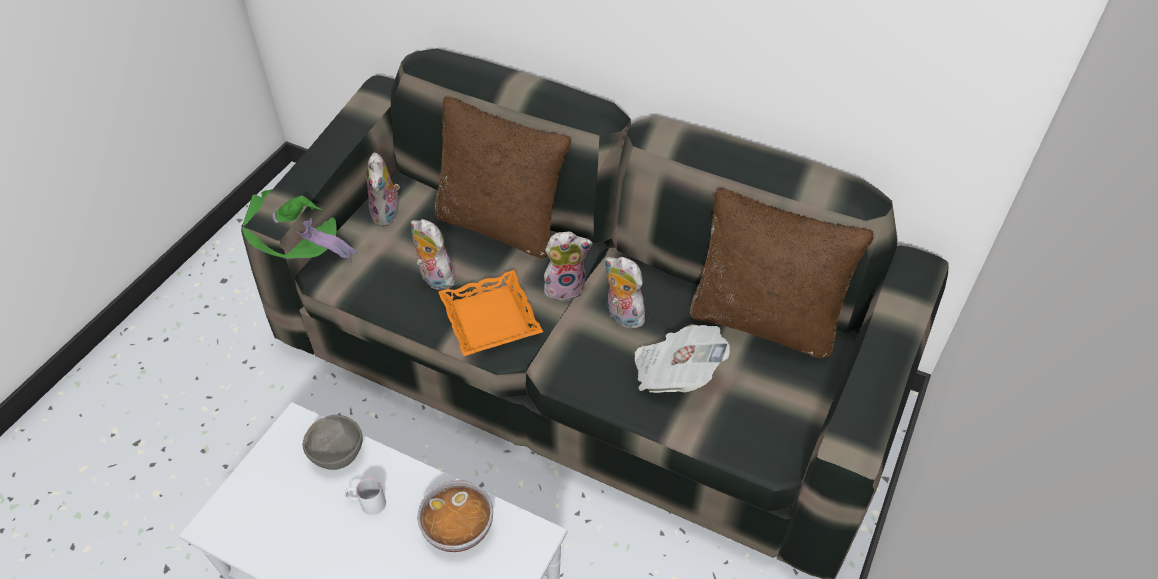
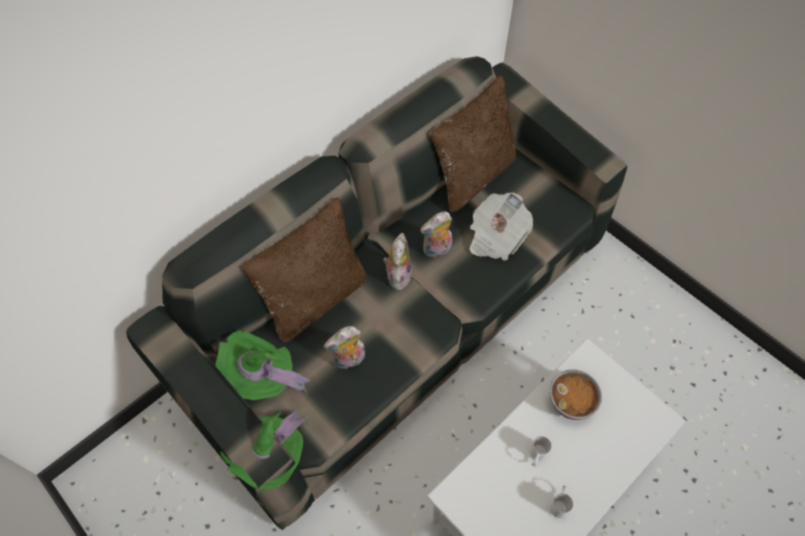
camera: 70 degrees left, 10 degrees up
grey bowl [302,415,363,470] -> none
plush toy [366,153,400,226] -> green hat [215,331,310,400]
orange tray [438,270,543,356] -> none
none -> white mug [550,486,573,518]

